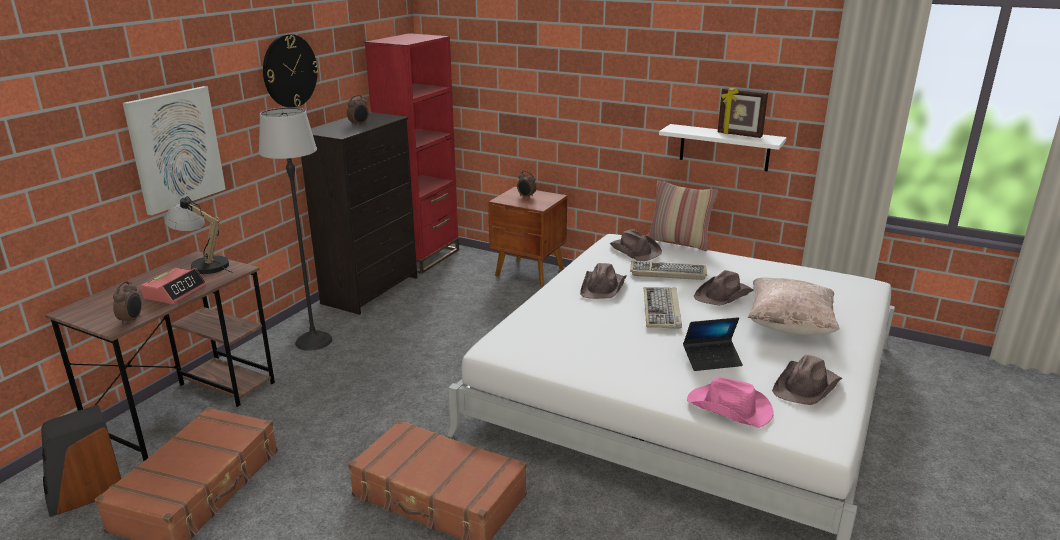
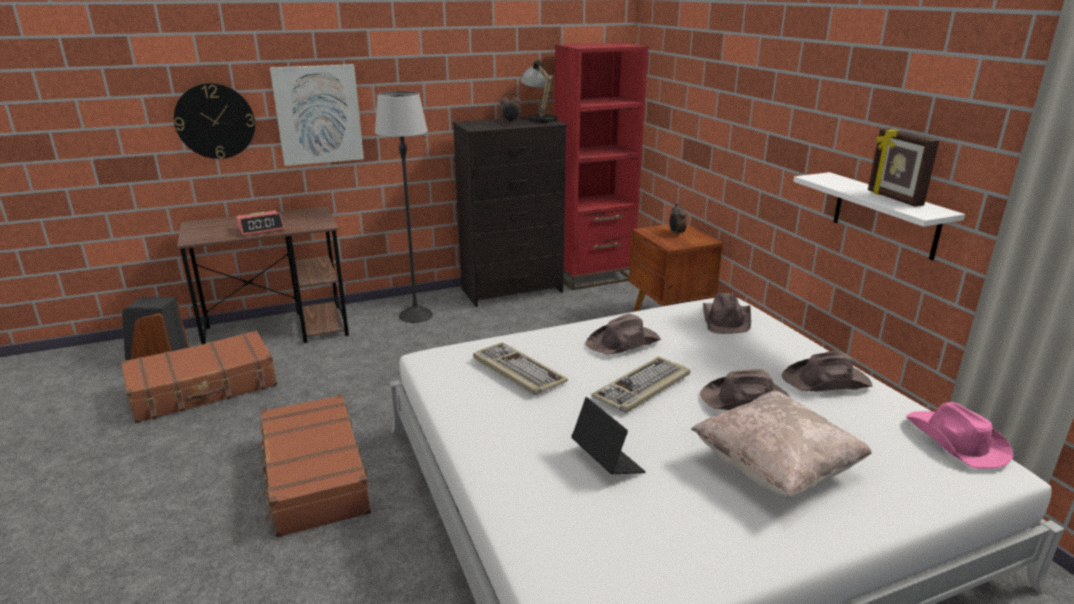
camera: 40 degrees right, 0 degrees up
alarm clock [113,281,142,325] -> none
table lamp [164,196,233,274] -> table lamp moved to [521,59,557,124]
wall clock [263,34,319,108] -> wall clock moved to [174,83,255,159]
keyboard [630,261,707,280] -> keyboard moved to [473,342,568,395]
pillow [647,181,718,251] -> none
laptop [683,317,743,371] -> laptop turned 150 degrees counterclockwise [571,397,646,474]
pink hat [687,377,773,428] -> pink hat moved to [906,402,1013,469]
brown hat [772,355,842,405] -> brown hat moved to [782,351,873,392]

